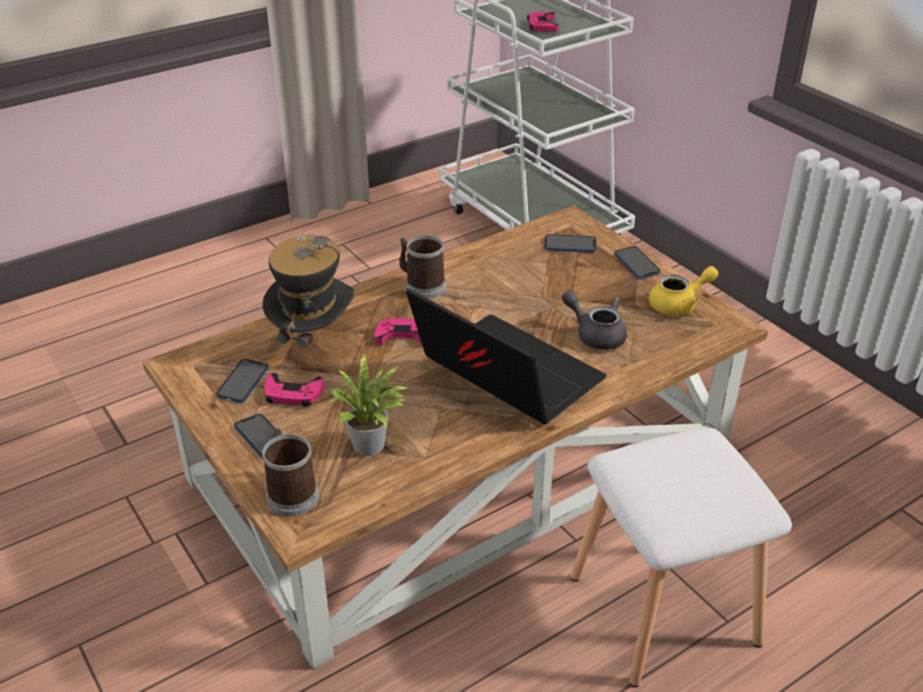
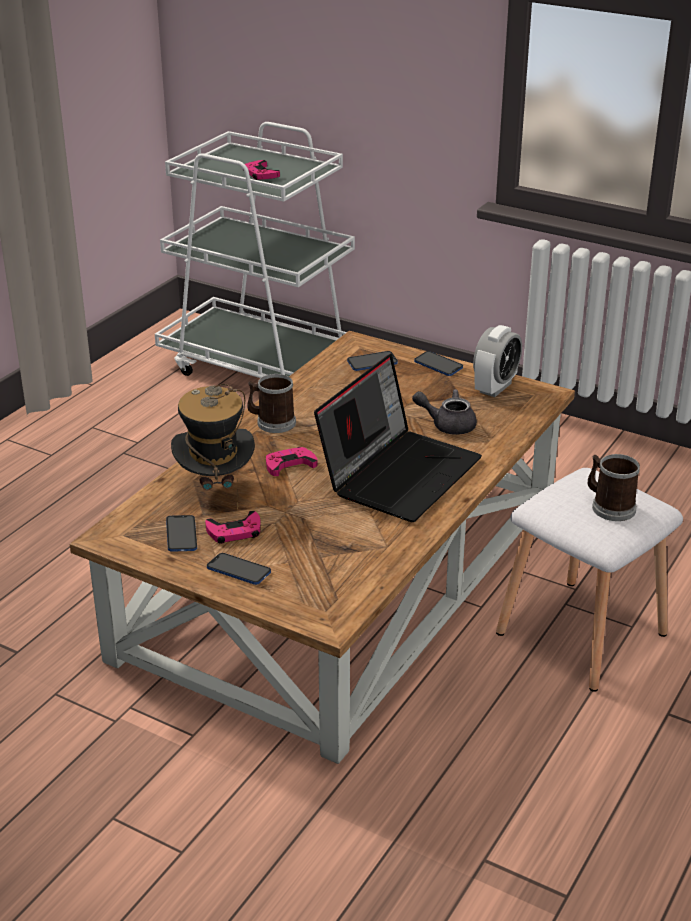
camera: 25 degrees left, 5 degrees down
mug [262,429,319,516] -> mug moved to [588,454,640,521]
potted plant [328,354,410,456] -> none
laptop [406,288,607,424] -> laptop turned 105 degrees clockwise [314,354,482,522]
yellow teapot [649,266,719,316] -> alarm clock [473,325,522,397]

